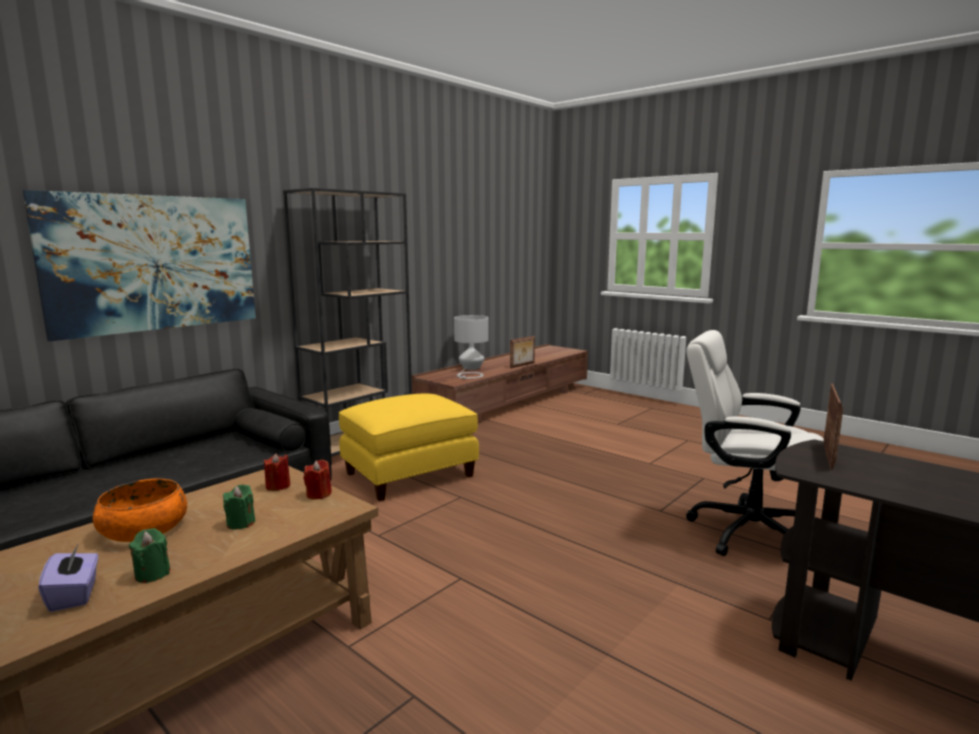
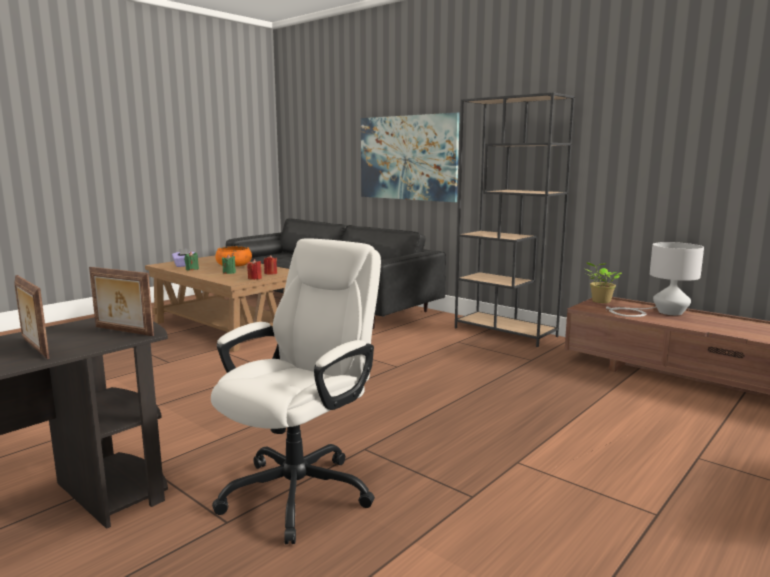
camera: 90 degrees right, 0 degrees up
yellow ottoman [339,393,479,501] -> none
picture frame [510,336,535,368] -> picture frame moved to [15,275,50,359]
none -> potted plant [583,262,622,303]

